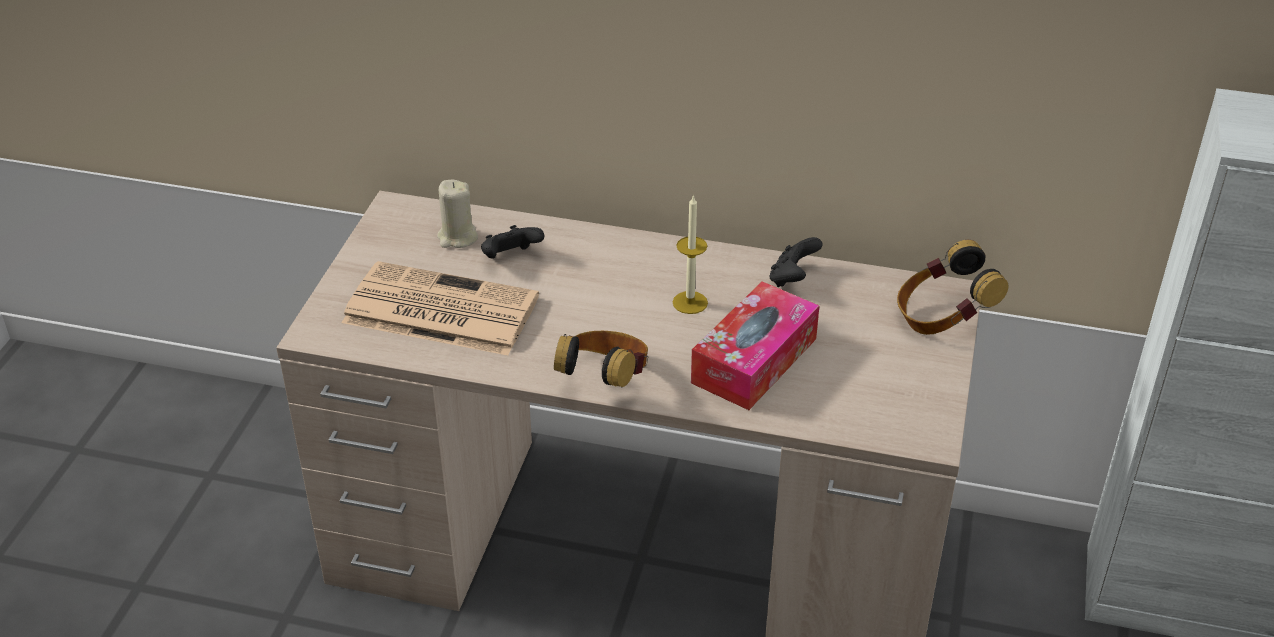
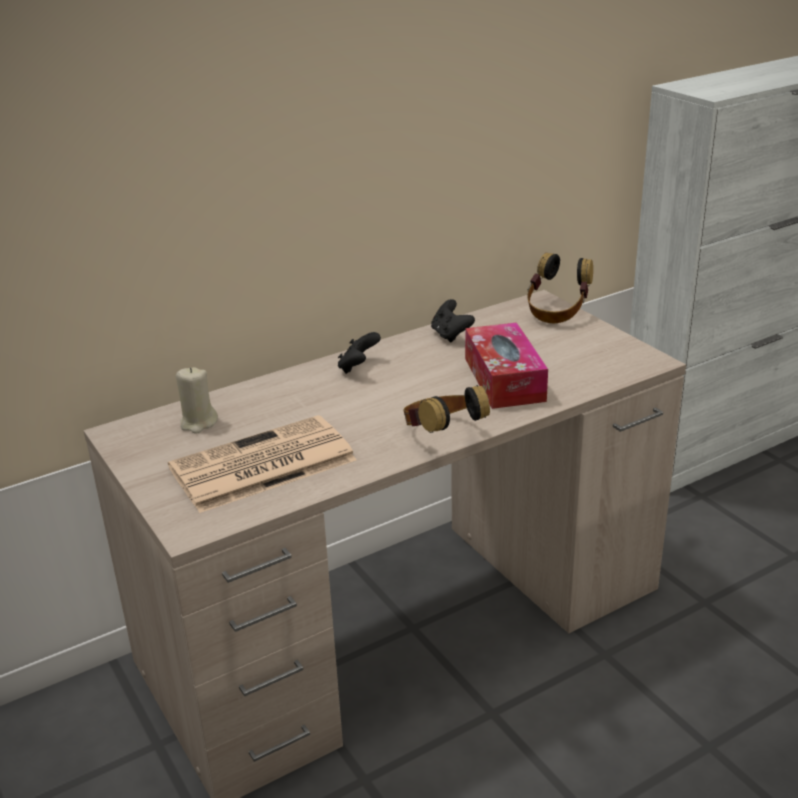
camera: 45 degrees left, 10 degrees down
black game controller [481,225,544,259] -> black game controller moved to [338,332,381,374]
candle [673,194,708,314] -> none

